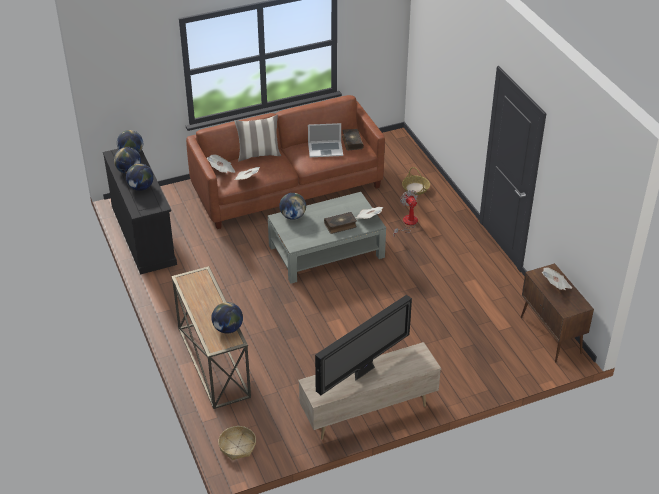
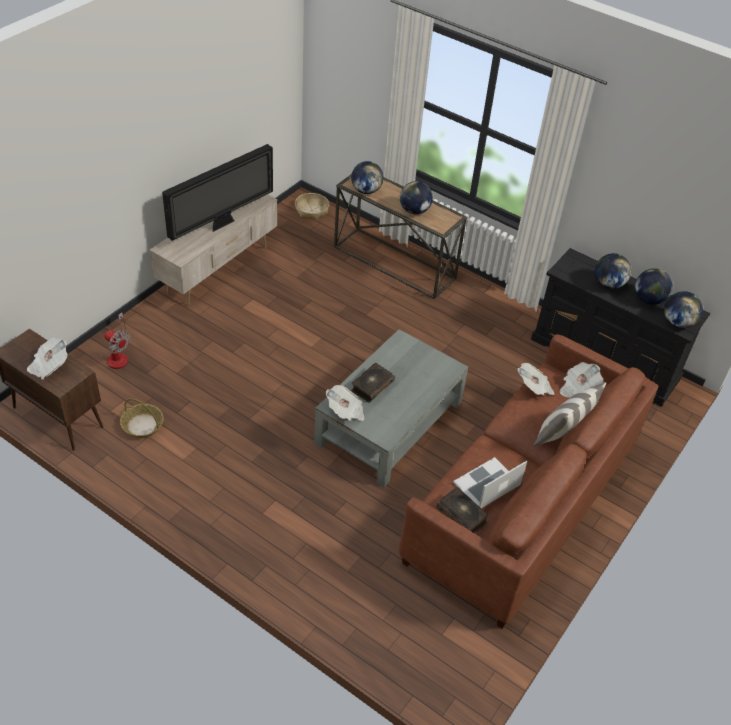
camera: 145 degrees right, 5 degrees up
globe [279,193,306,220] -> globe moved to [400,181,433,214]
television [315,295,412,395] -> television turned 150 degrees counterclockwise [162,144,273,241]
fan [393,190,418,237] -> fan moved to [105,313,130,369]
basket [402,167,430,195] -> basket moved to [120,398,164,438]

